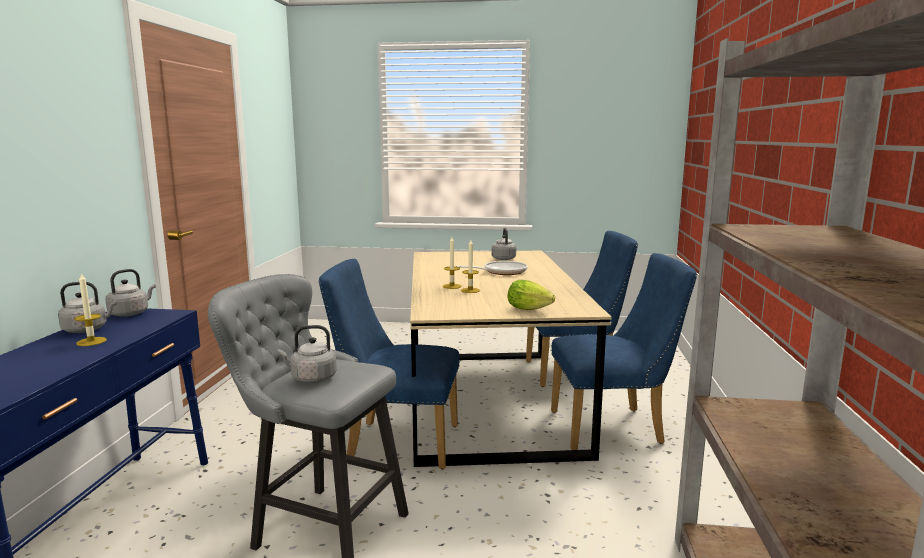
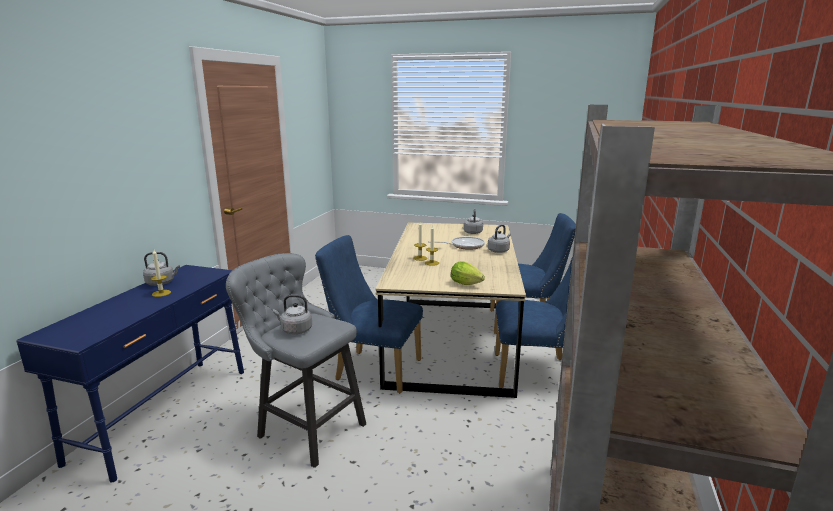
camera: 10 degrees right, 5 degrees up
grey kettle [105,269,156,317] -> grey kettle moved to [487,225,511,253]

